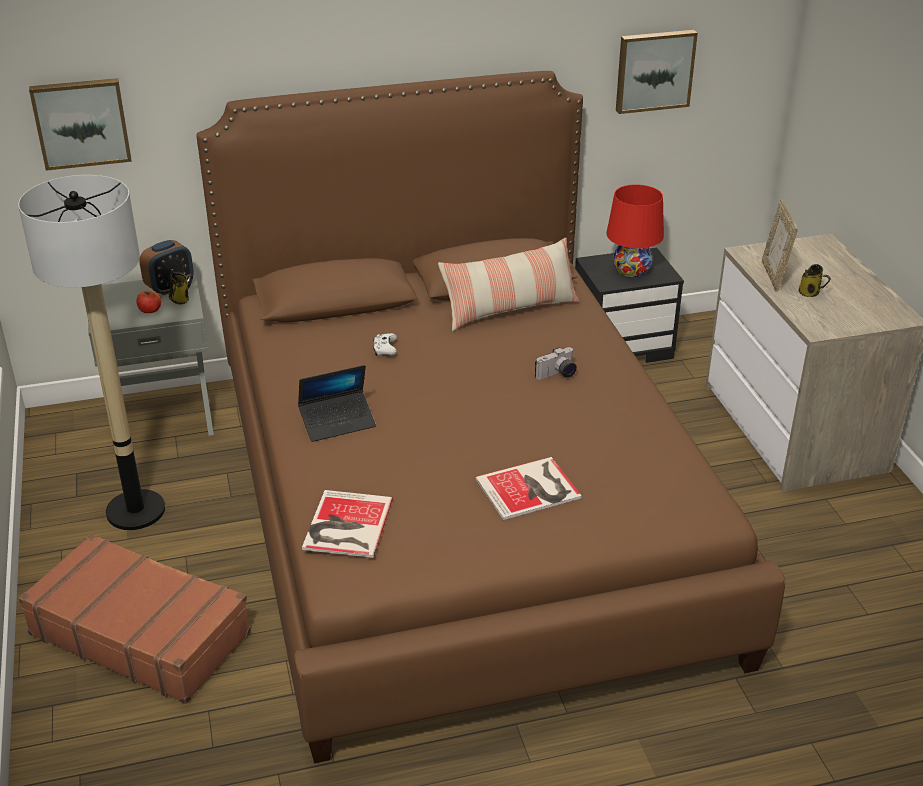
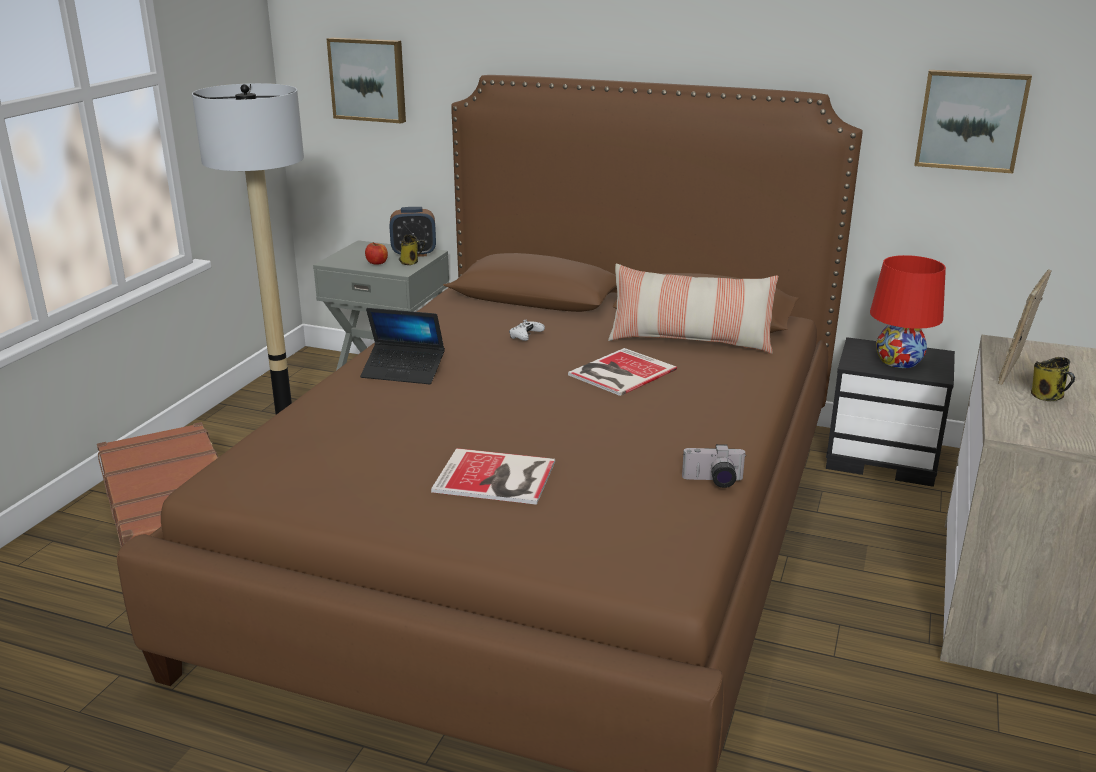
camera: 35 degrees right, 10 degrees down
book [302,490,393,558] -> book moved to [568,348,677,396]
camera [535,347,577,380] -> camera moved to [682,444,747,488]

